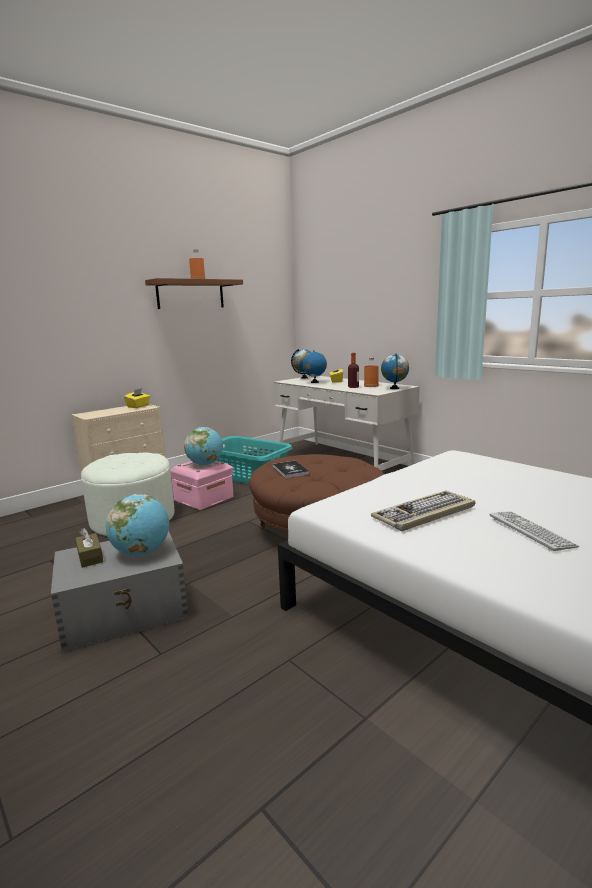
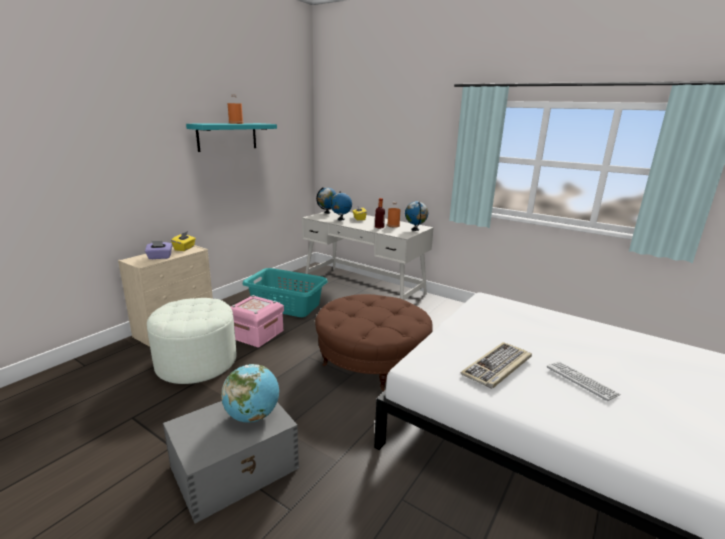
camera: 15 degrees left, 5 degrees up
brown tissue box [76,528,103,568] -> none
brown shelf [145,278,243,309] -> turquoise shelf [186,123,277,152]
globe [184,427,223,465] -> none
book [273,461,309,478] -> none
none -> purple tissue box [145,241,172,259]

